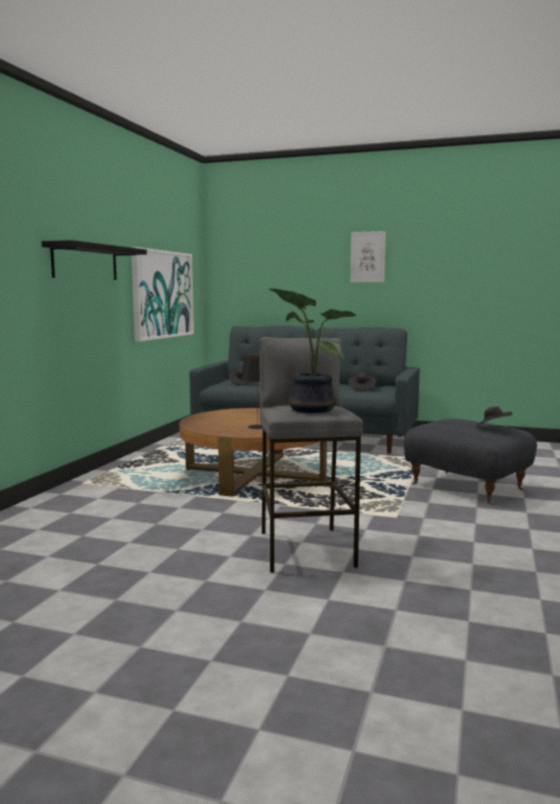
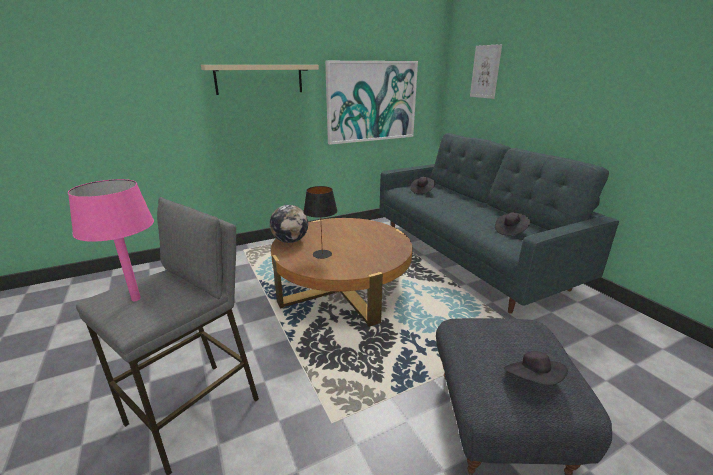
camera: 45 degrees right, 15 degrees up
black shelf [41,240,147,280] -> beige shelf [201,65,319,95]
potted plant [269,288,357,413] -> pink table lamp [68,179,154,301]
picture [350,231,386,282] -> picture moved to [470,44,502,99]
none -> globe [270,205,308,243]

